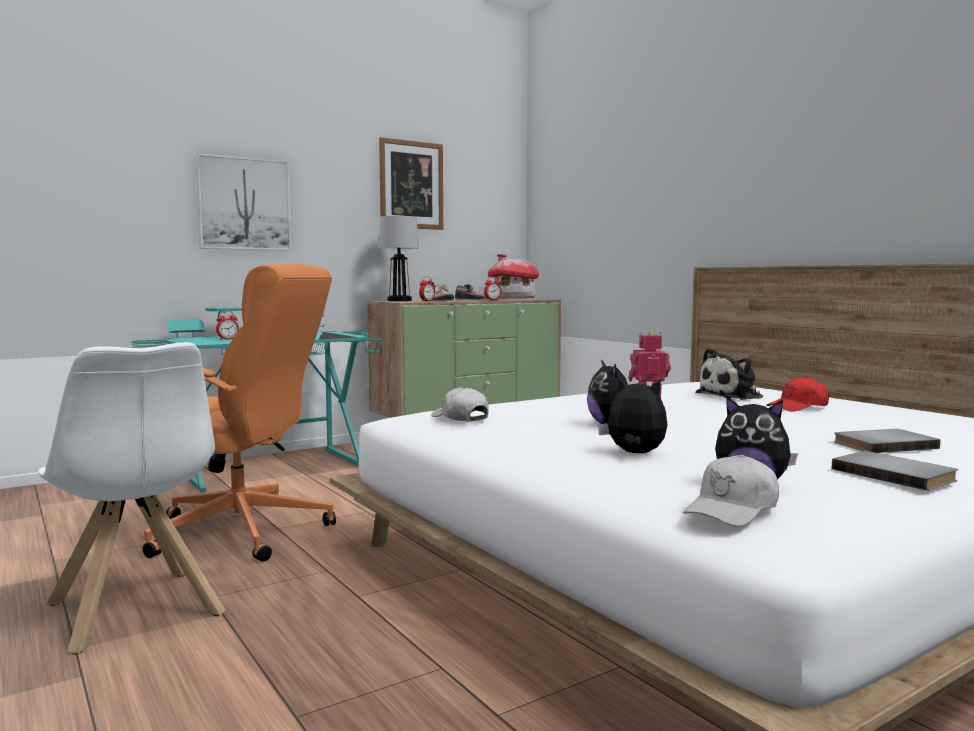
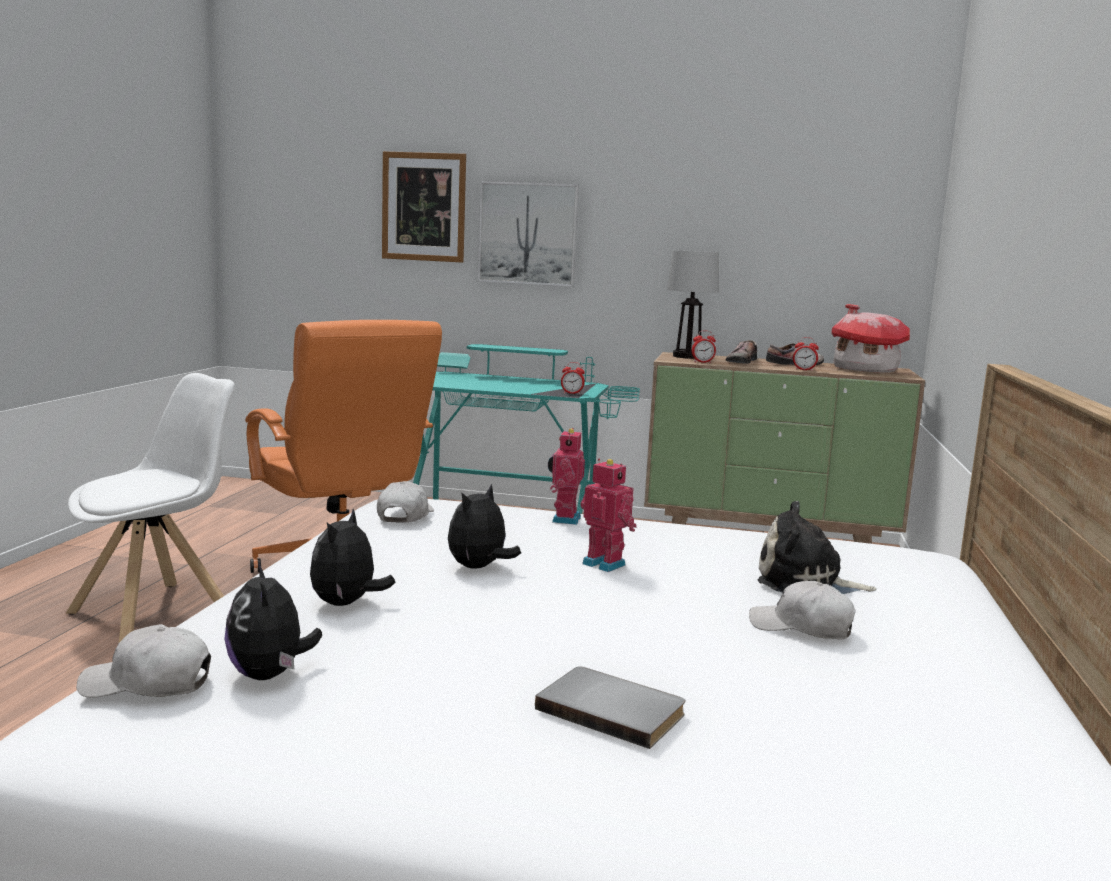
camera: 45 degrees right, 5 degrees up
white chair [38,342,226,654] -> white chair turned 150 degrees counterclockwise [65,373,235,644]
alarm clock [216,311,239,340] -> alarm clock moved to [561,362,585,394]
picture [379,137,443,230] -> picture moved to [382,151,466,263]
plush toy [598,376,668,453] -> plush toy turned 150 degrees counterclockwise [310,509,396,606]
red cap [766,376,829,411] -> white cap [749,581,856,639]
grey book [832,451,958,491] -> none
none -> toy robot [548,428,585,525]

